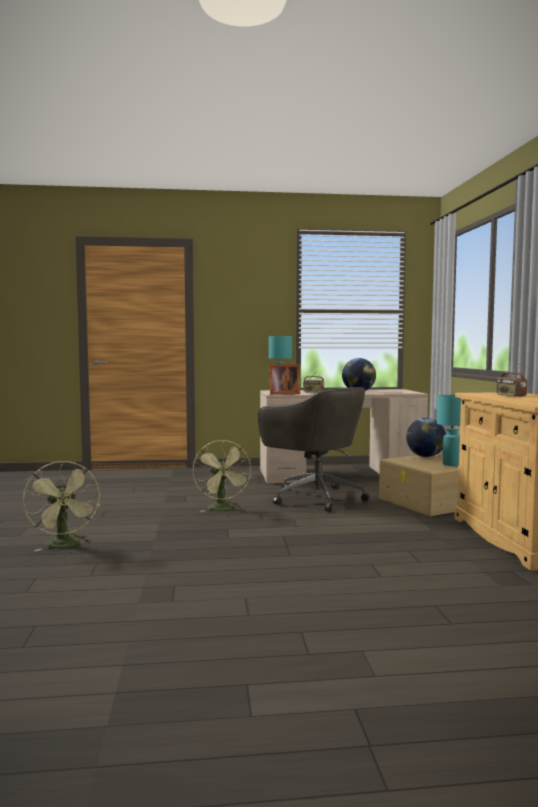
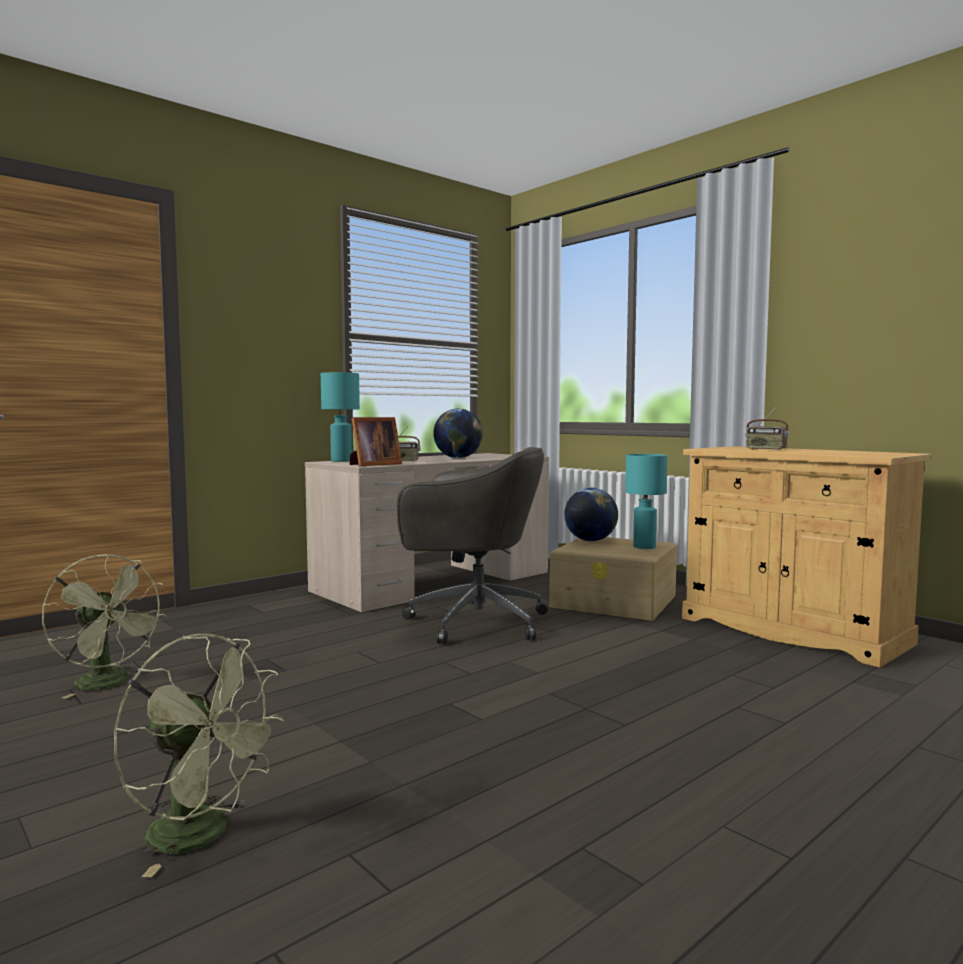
camera: 35 degrees left, 0 degrees up
green fan [192,440,252,512] -> green fan moved to [42,554,166,699]

